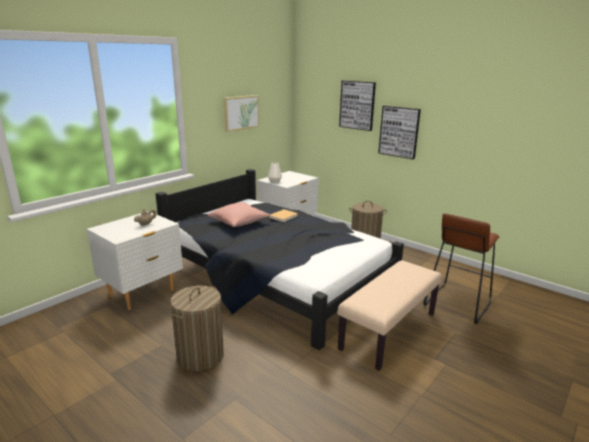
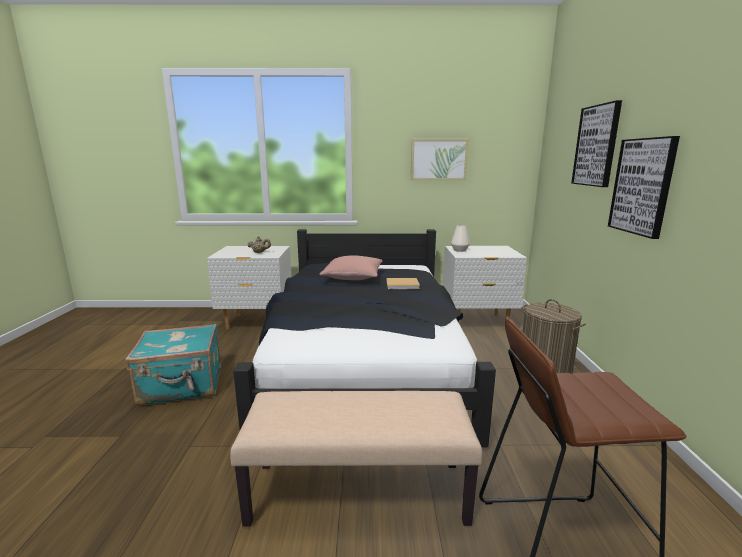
camera: 50 degrees right, 5 degrees down
laundry basket [170,286,224,371] -> turquoise suitcase [125,324,221,406]

